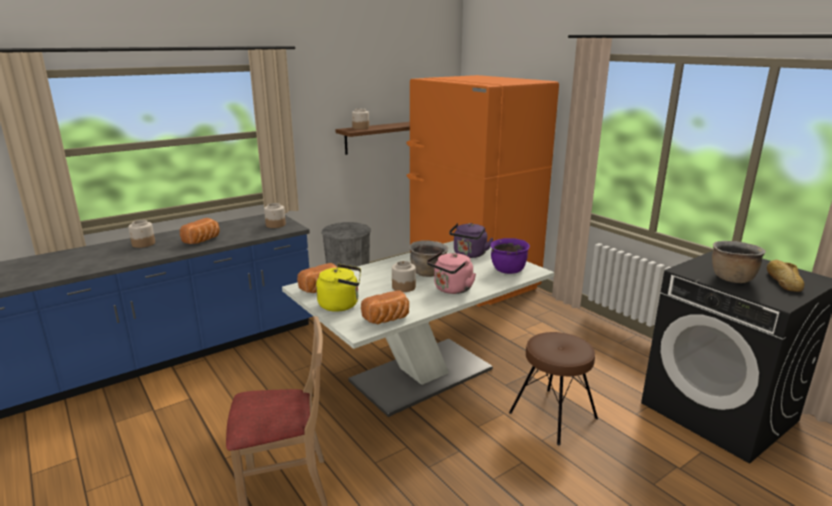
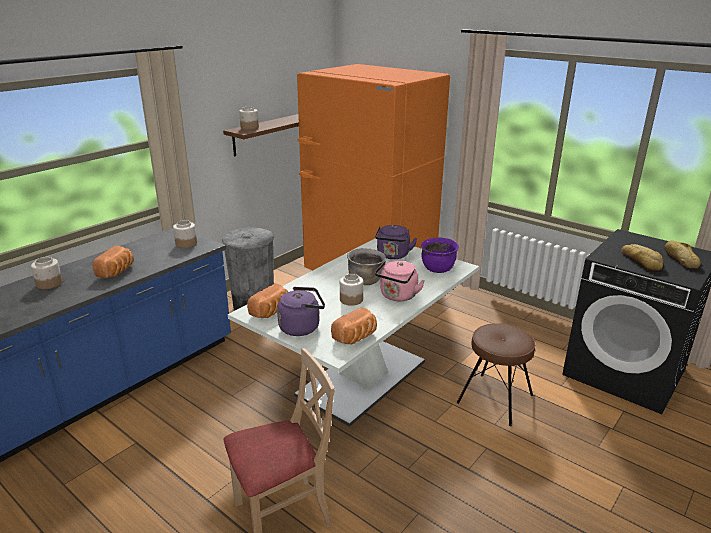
camera: 15 degrees left, 5 degrees up
yellow kettle [316,264,361,312] -> purple kettle [277,287,325,336]
brown cooking pot [712,241,766,283] -> bread [621,244,664,271]

